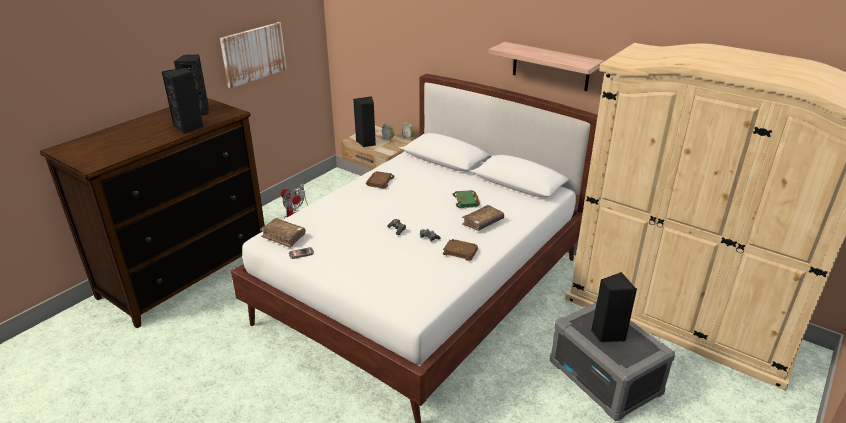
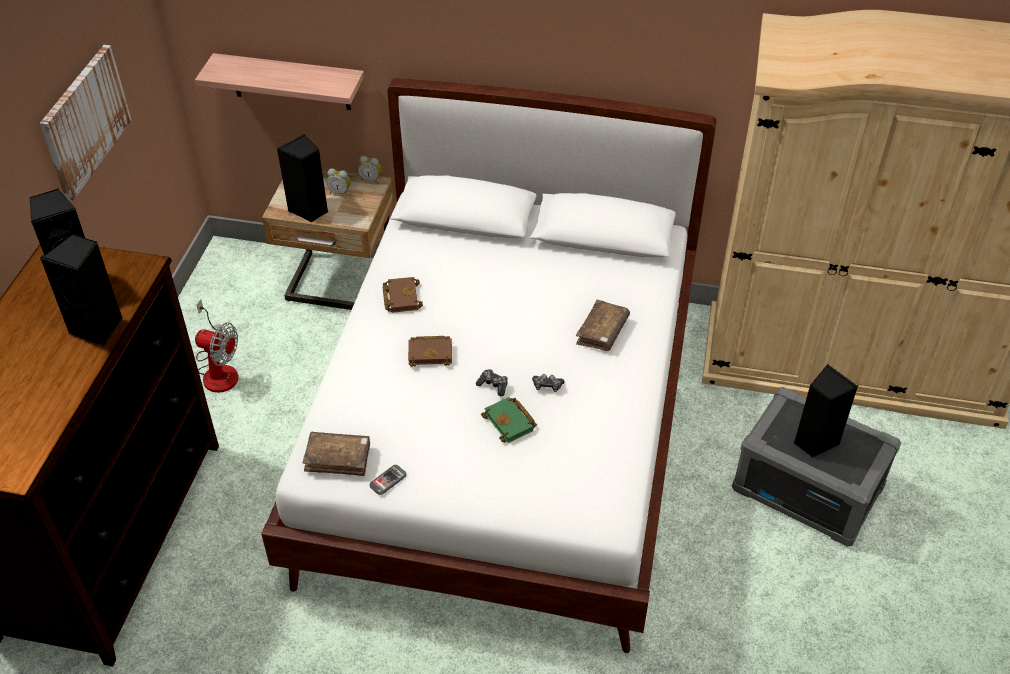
camera: 25 degrees left, 15 degrees up
brown book [443,239,478,261] -> brown book moved to [408,336,452,367]
green book [453,190,480,208] -> green book moved to [481,397,537,443]
shelf [488,42,604,91] -> shelf moved to [195,53,364,110]

